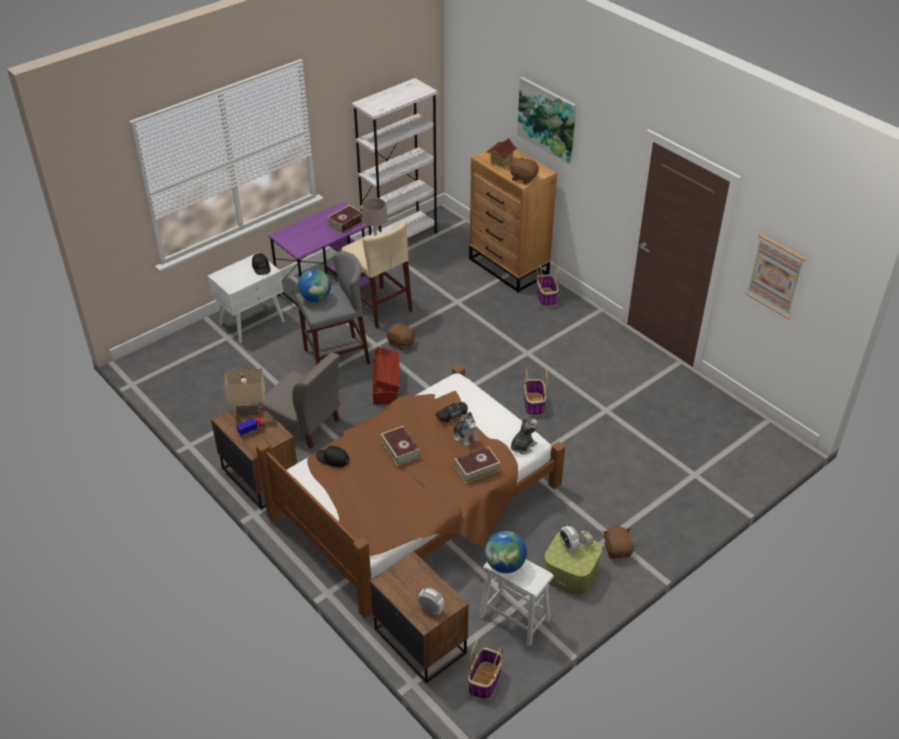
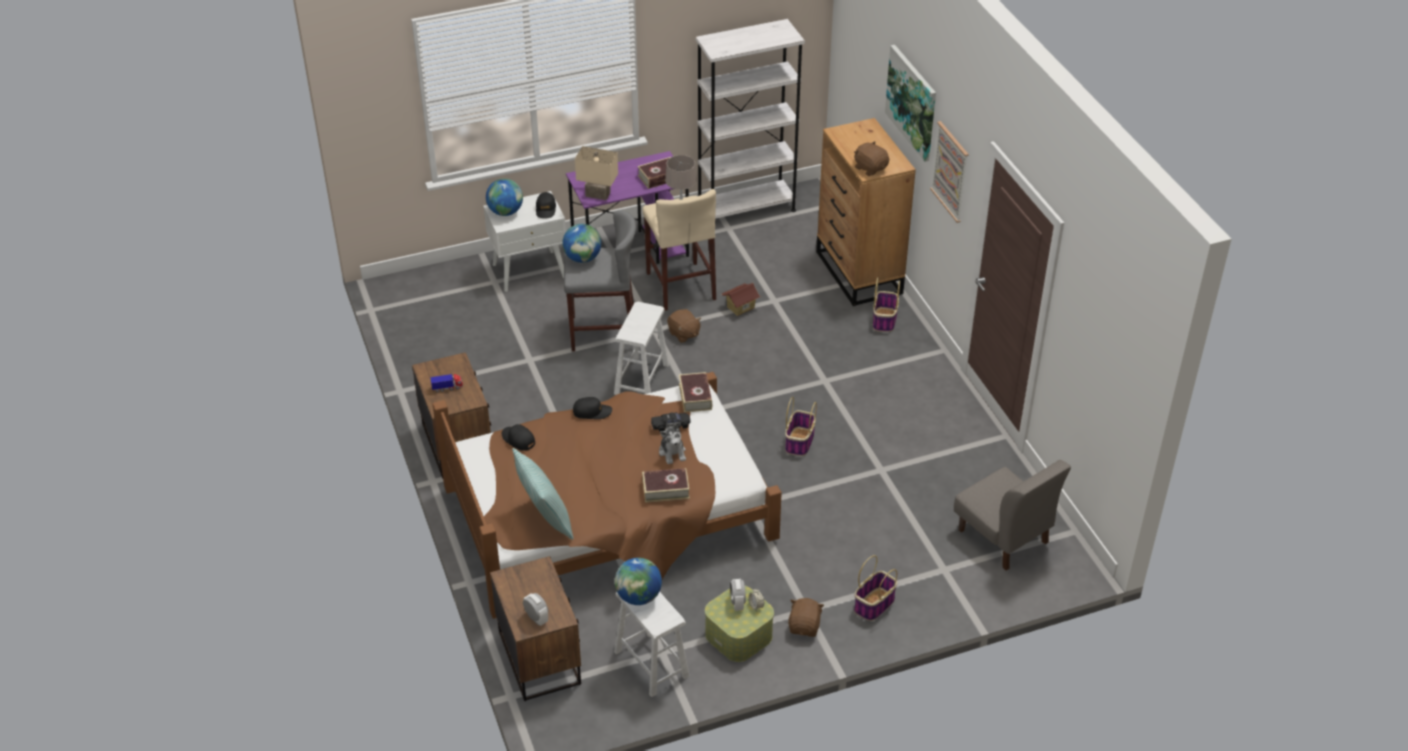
camera: 20 degrees right, 0 degrees up
beige table lamp [224,369,265,416] -> beige table lamp moved to [575,146,618,200]
grey chair [260,352,340,449] -> grey chair moved to [954,460,1071,571]
brown storage box [373,347,400,405] -> white stool [614,302,669,395]
book [381,426,420,466] -> book moved to [679,372,712,412]
basket [468,639,503,699] -> basket moved to [854,555,898,621]
toy house [487,138,517,167] -> toy house moved to [722,283,761,316]
plush toy [511,417,537,455] -> none
picture [745,234,806,319] -> picture moved to [930,121,969,223]
none -> globe [486,179,523,216]
none -> pillow [512,448,574,540]
none -> black cap [573,397,612,419]

